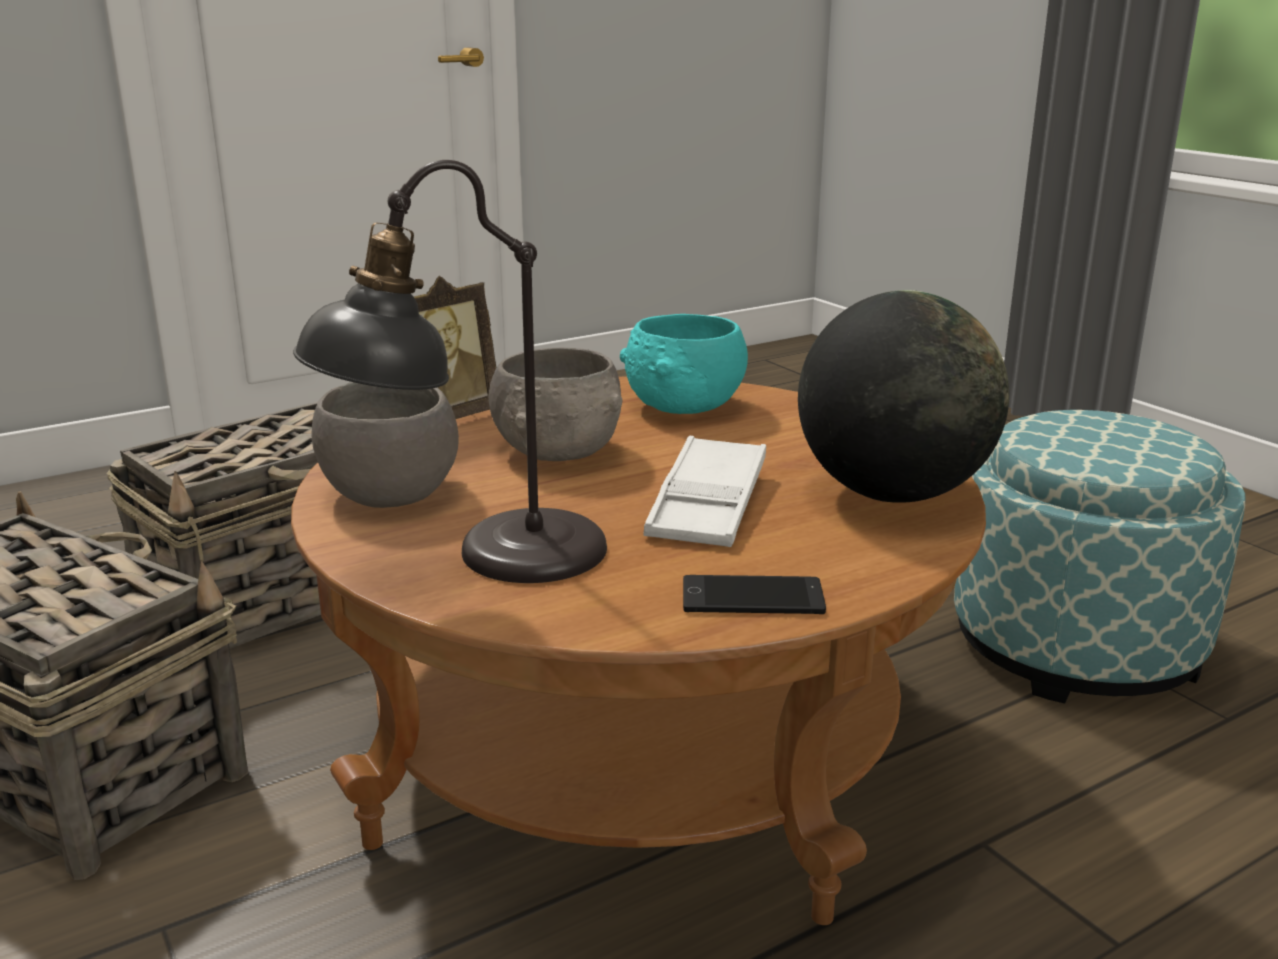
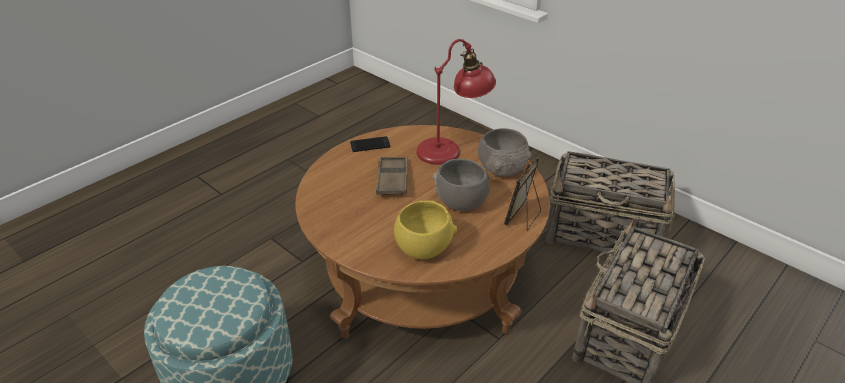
camera: 165 degrees right, 15 degrees up
grey table lamp [293,160,607,583] -> red table lamp [416,39,496,165]
turquoise bowl [620,314,748,414] -> yellow bowl [394,200,457,260]
white tray [643,436,766,547] -> brown tray [376,156,408,196]
globe [798,290,1009,503] -> none

